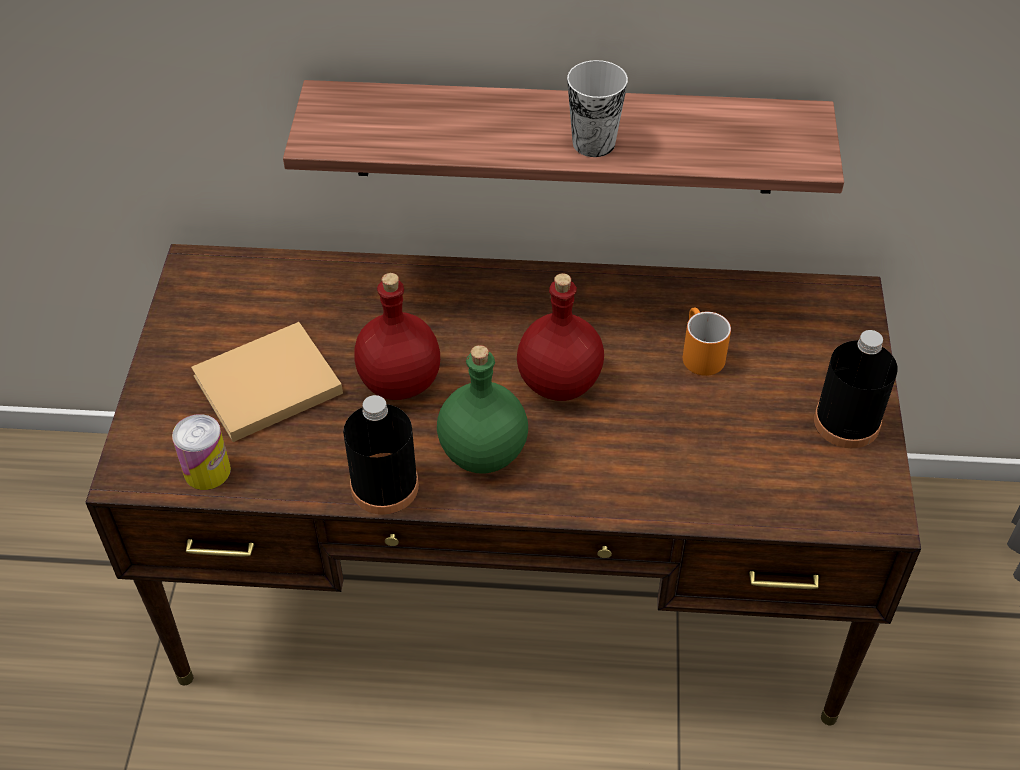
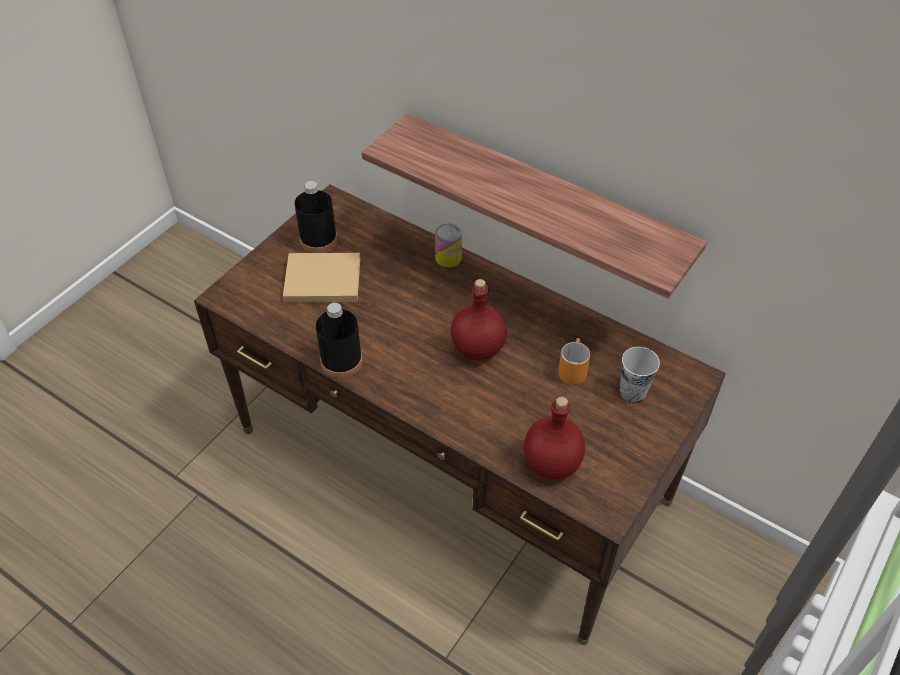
camera: 30 degrees right, 0 degrees up
can [172,414,231,490] -> can moved to [435,224,462,268]
red bottle [354,273,440,400] -> red bottle moved to [524,397,585,479]
green bottle [437,345,528,474] -> none
cup [567,60,628,157] -> cup moved to [620,347,660,403]
black bottle [814,330,898,448] -> black bottle moved to [295,181,337,253]

